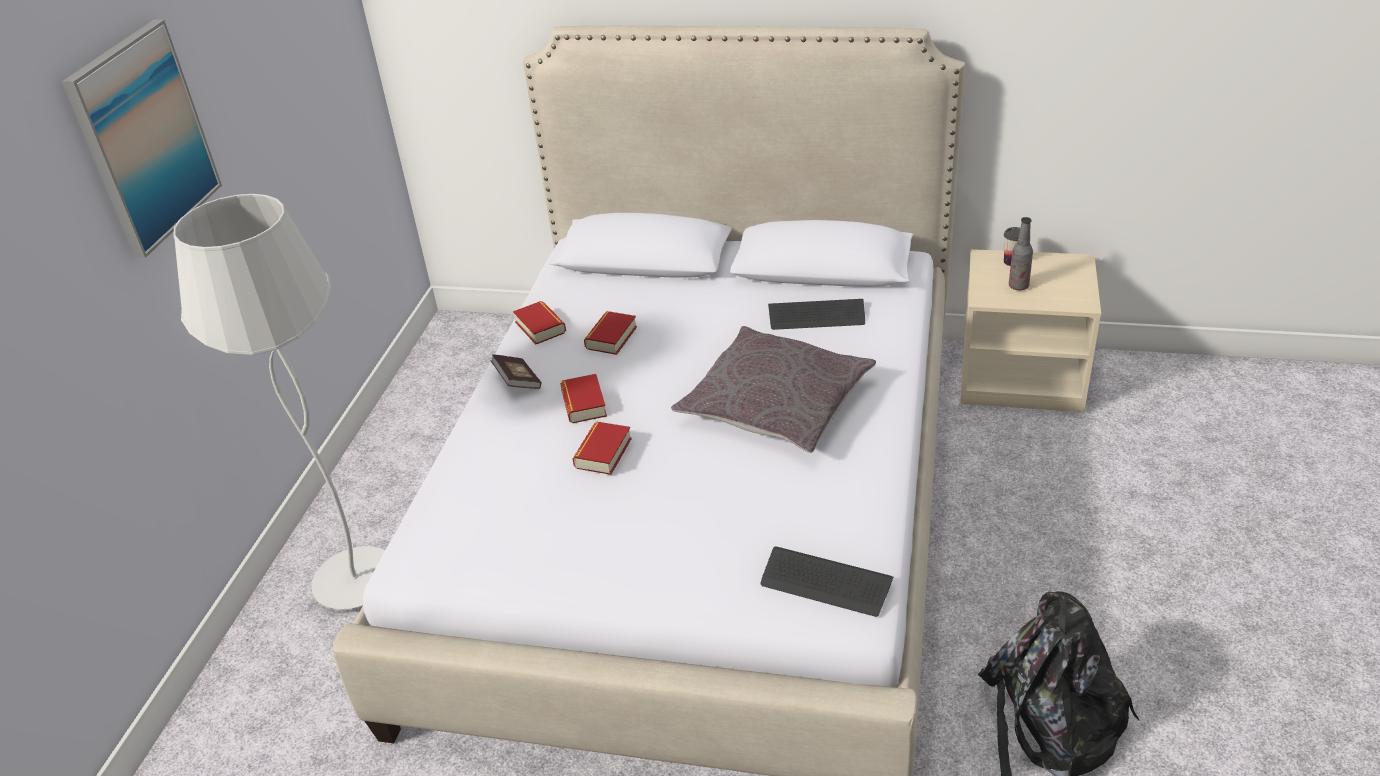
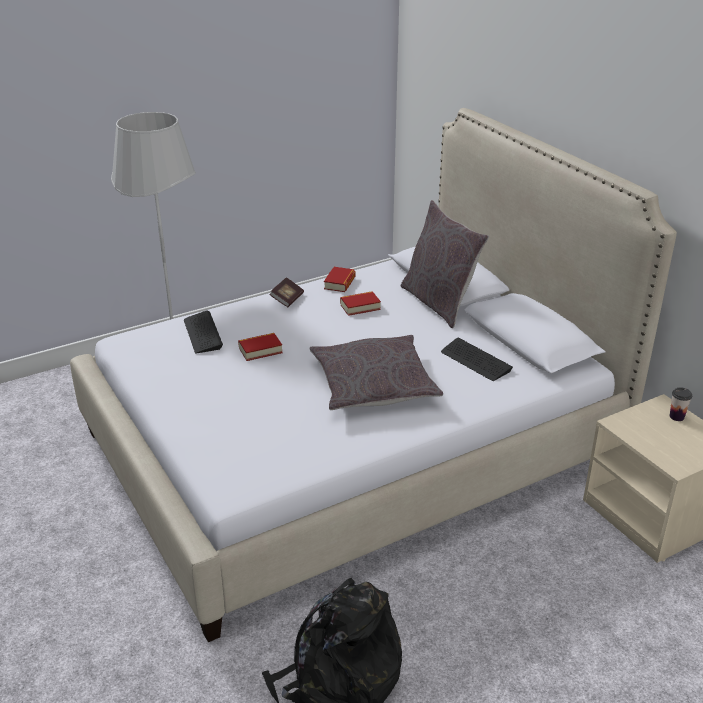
camera: 45 degrees right, 5 degrees down
picture [62,20,222,258] -> none
book [560,374,607,423] -> none
keyboard [761,547,893,617] -> keyboard moved to [184,310,223,353]
bottle [1009,217,1033,290] -> none
none -> grey pillow [401,200,489,328]

